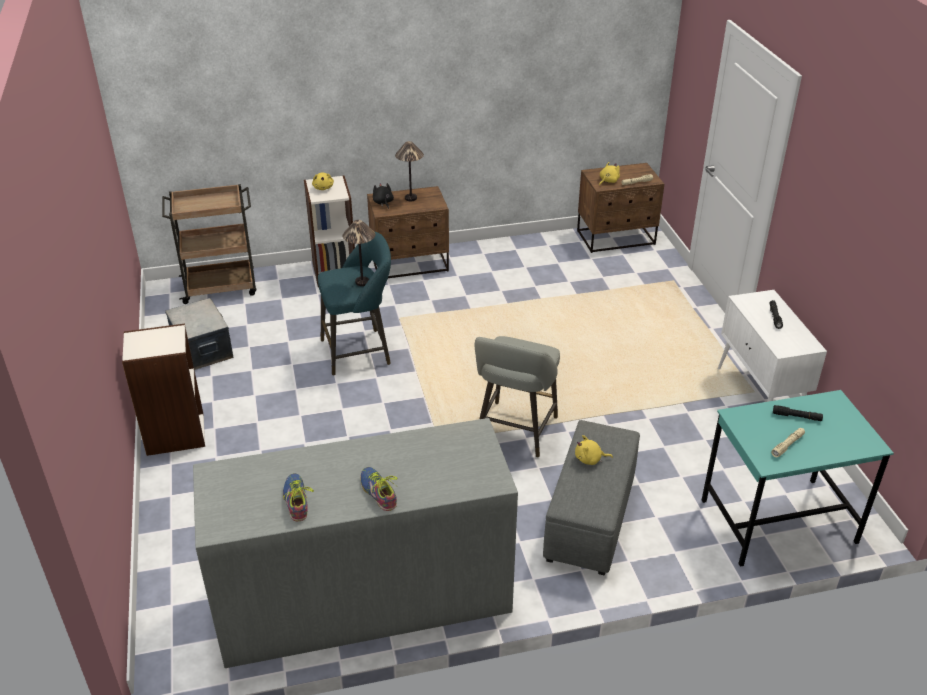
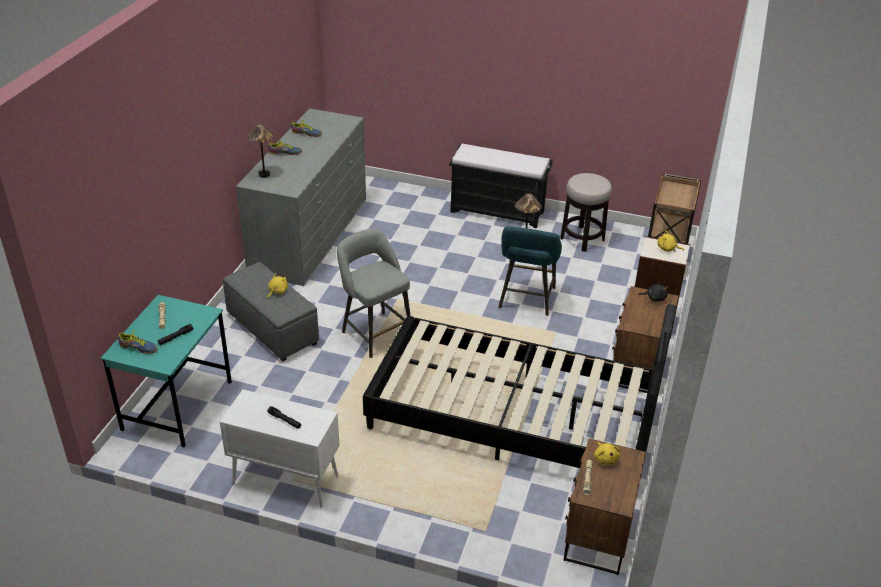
camera: 120 degrees right, 0 degrees up
bookcase [122,324,205,456] -> black bench [449,144,553,228]
storage box [165,298,233,370] -> stool [561,173,612,252]
table lamp [395,141,424,201] -> table lamp moved to [248,124,274,178]
none -> shoe [118,330,158,354]
none -> black bed [363,304,676,468]

